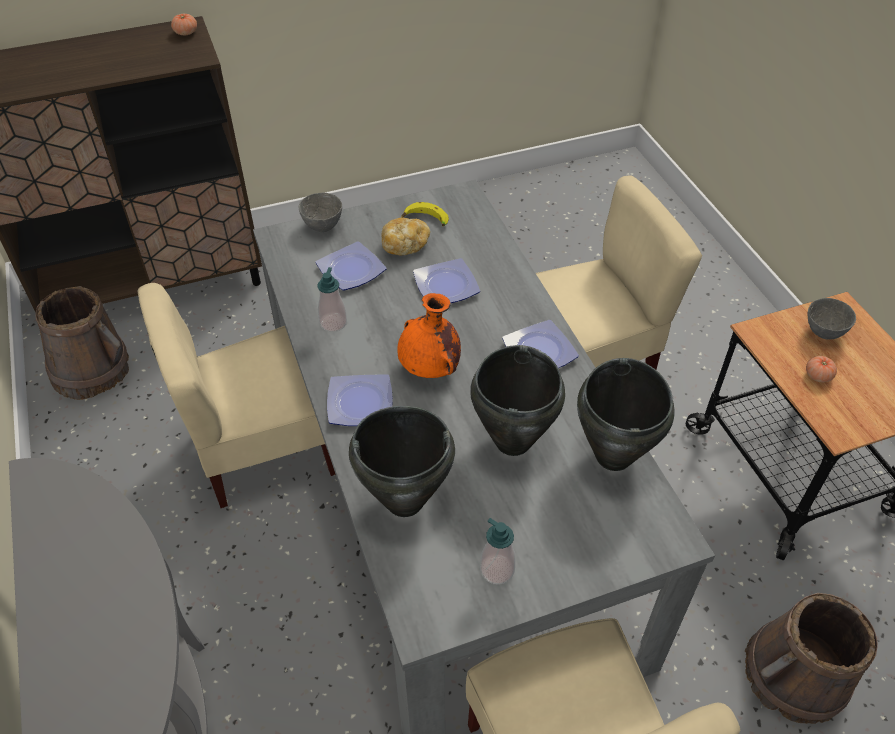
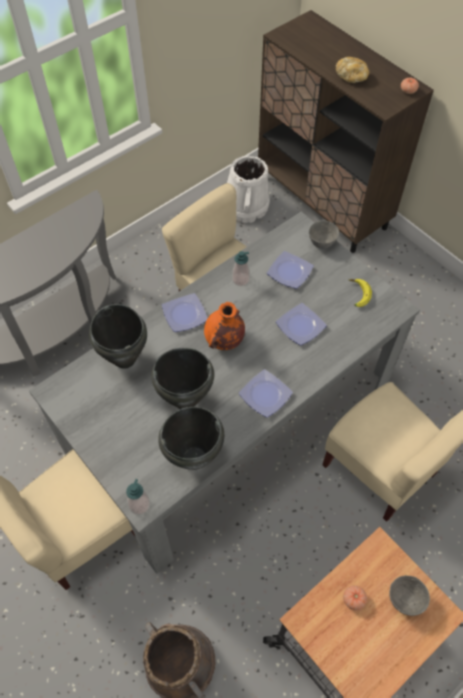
camera: 70 degrees right, 10 degrees up
brown bucket [35,286,129,400] -> white bucket [227,156,270,223]
bread [381,218,430,255] -> bread moved to [336,57,369,83]
soap dispenser [480,518,515,585] -> soap dispenser moved to [126,479,150,515]

